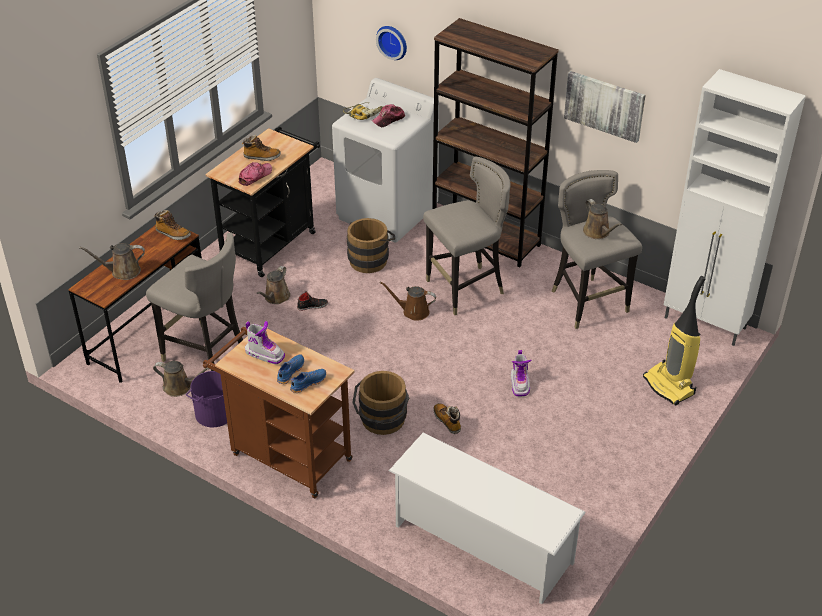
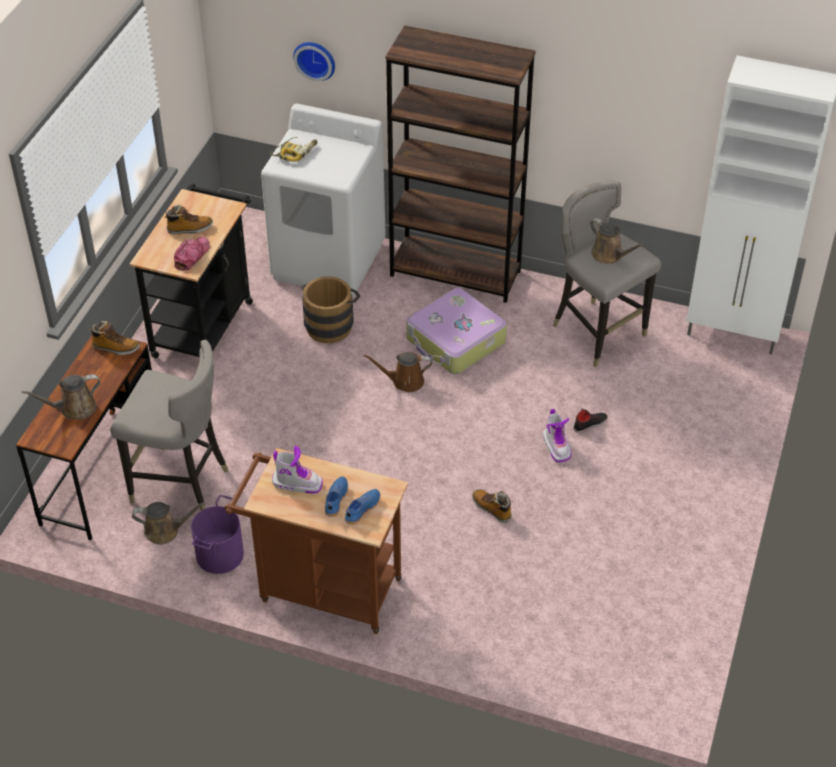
camera: 15 degrees left, 5 degrees up
brown watering can [257,266,290,304] -> none
black shoe [297,291,328,311] -> black shoe moved to [573,408,607,433]
brown bucket [352,371,409,435] -> none
cap [372,104,405,127] -> none
white shoe rack [389,432,586,604] -> none
grey stool [423,156,510,315] -> suitcase [406,288,507,374]
picture [564,71,645,143] -> none
vacuum cleaner [643,276,706,405] -> none

